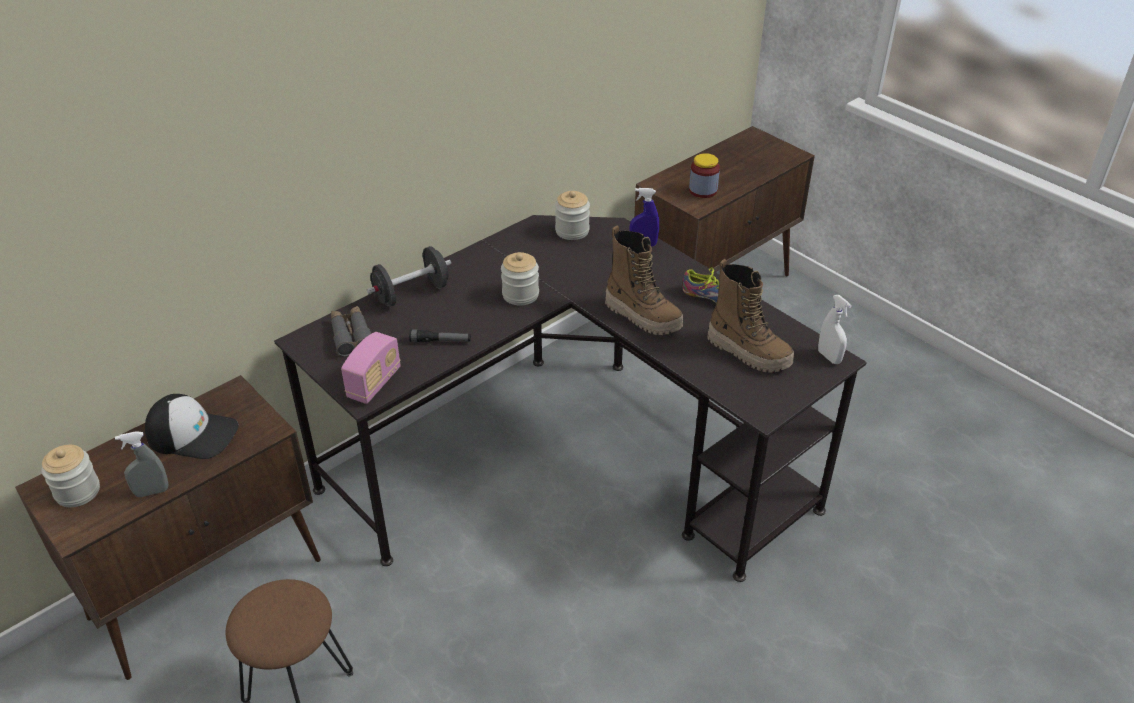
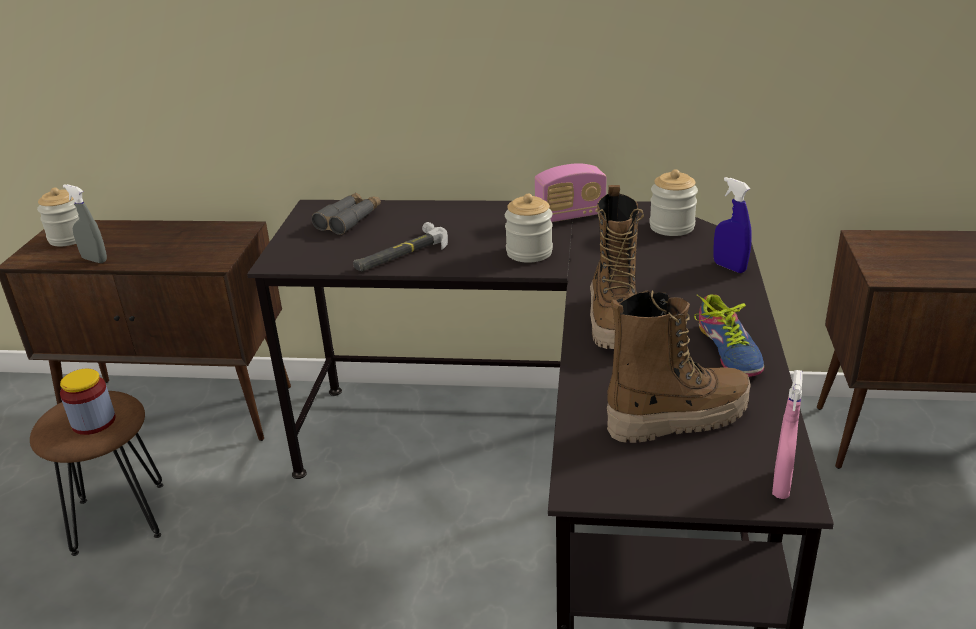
camera: 50 degrees right, 10 degrees down
cap [145,394,239,459] -> none
radio [341,332,401,404] -> radio moved to [535,163,607,222]
black dumbbell [367,246,451,307] -> none
flashlight [409,329,471,342] -> hammer [353,222,448,271]
jar [689,153,720,198] -> jar moved to [60,369,116,435]
boot [707,259,794,373] -> boot turned 105 degrees counterclockwise [607,290,751,443]
white spray bottle [818,295,852,364] -> pink spray bottle [772,370,803,499]

